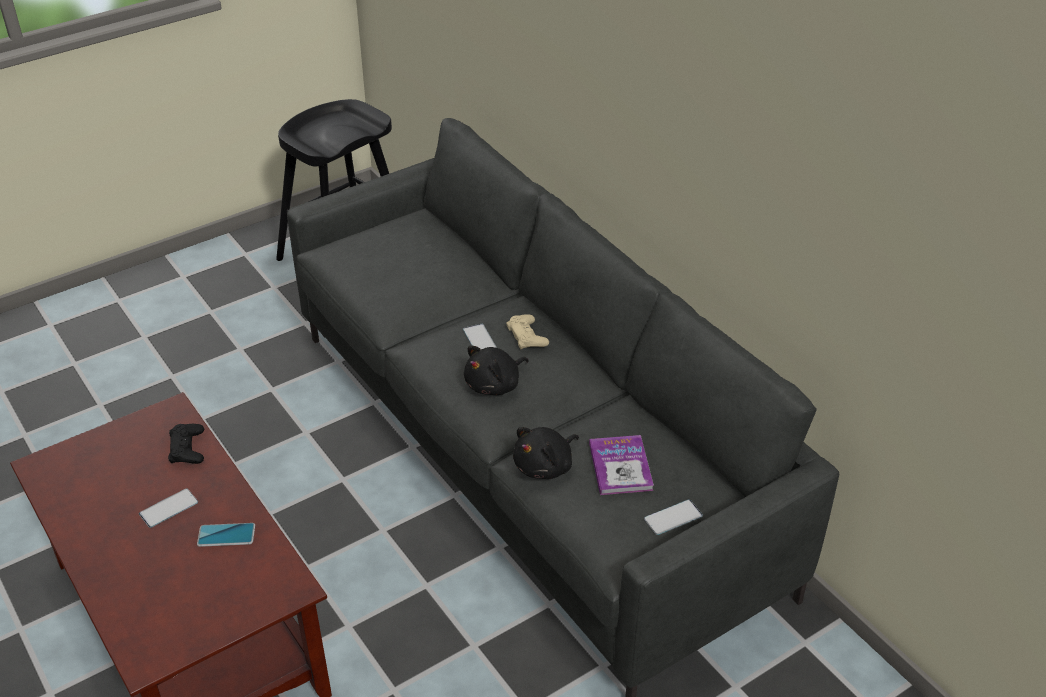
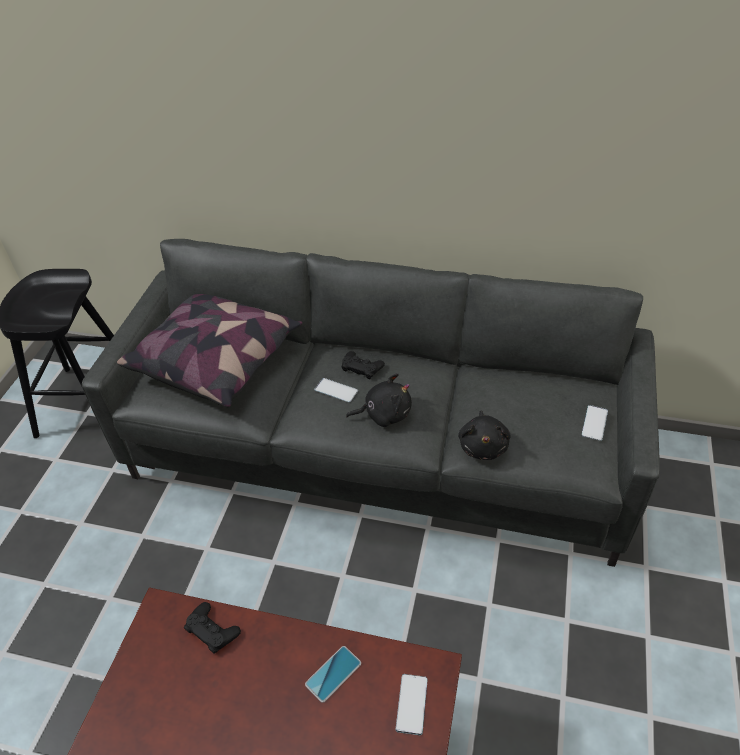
camera: 40 degrees left, 5 degrees up
phone [139,488,198,528] -> phone moved to [396,674,428,735]
black plush toy [464,346,529,395] -> black plush toy turned 105 degrees counterclockwise [346,373,412,427]
beige game controller [506,314,549,349] -> black game controller [342,351,385,379]
book [589,435,654,495] -> none
none -> pillow [117,294,302,407]

